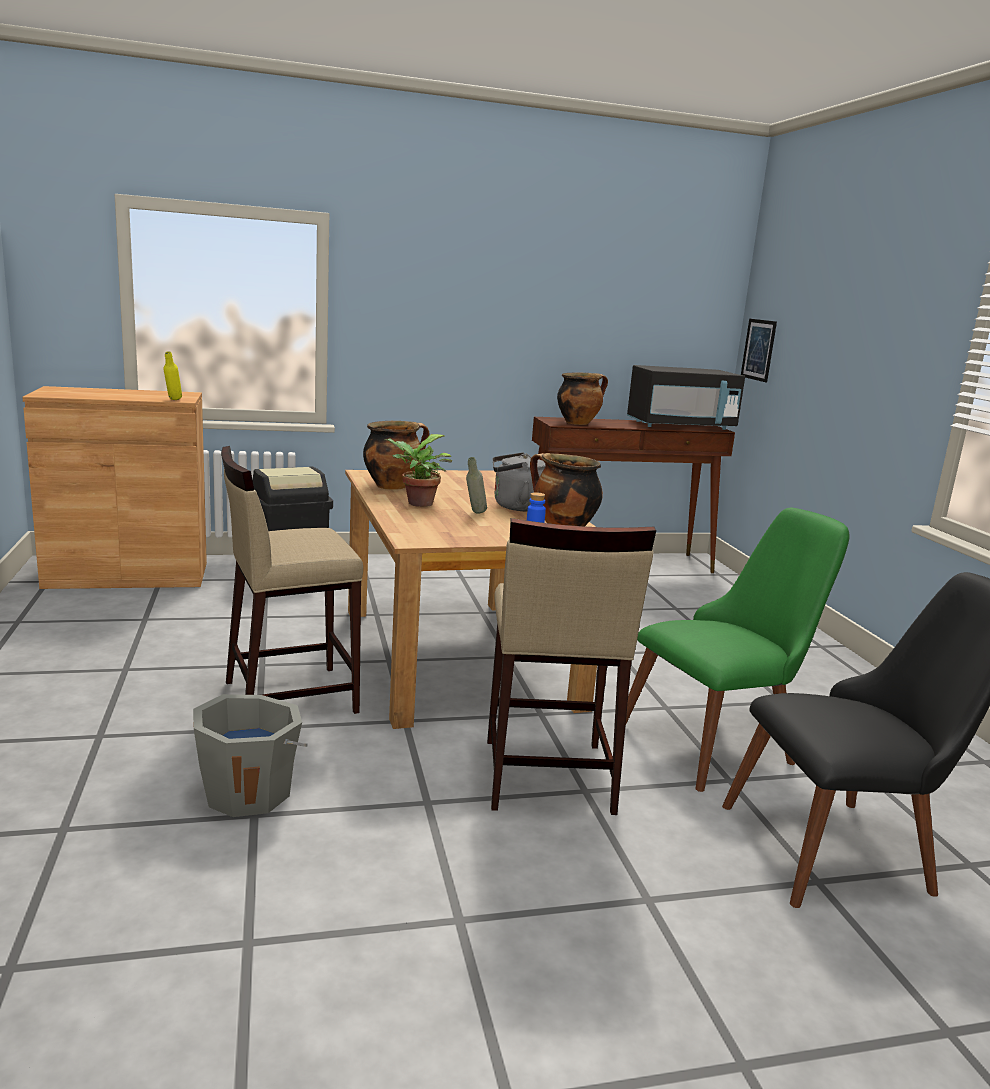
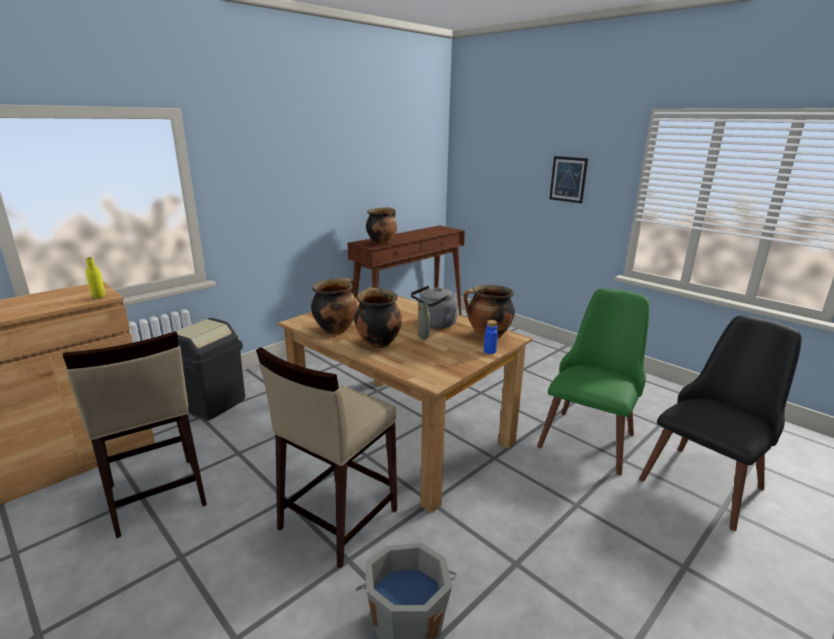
camera: 30 degrees left, 5 degrees up
potted plant [384,434,452,507] -> cooking pot [354,288,402,348]
beige stool [487,518,656,815] -> beige stool moved to [63,331,207,538]
black microwave [627,365,745,430] -> none
picture [741,319,777,382] -> picture moved to [549,156,588,204]

